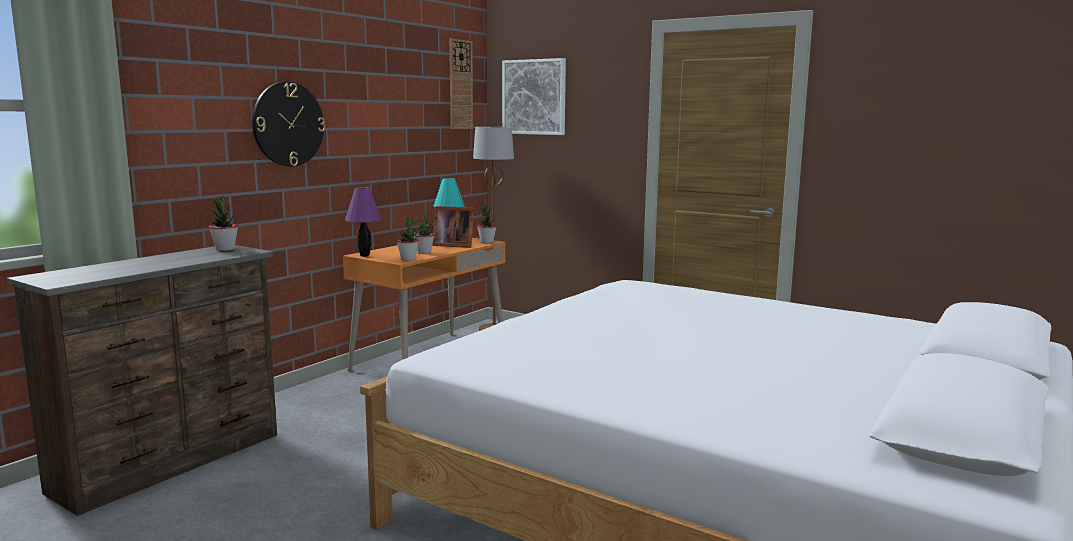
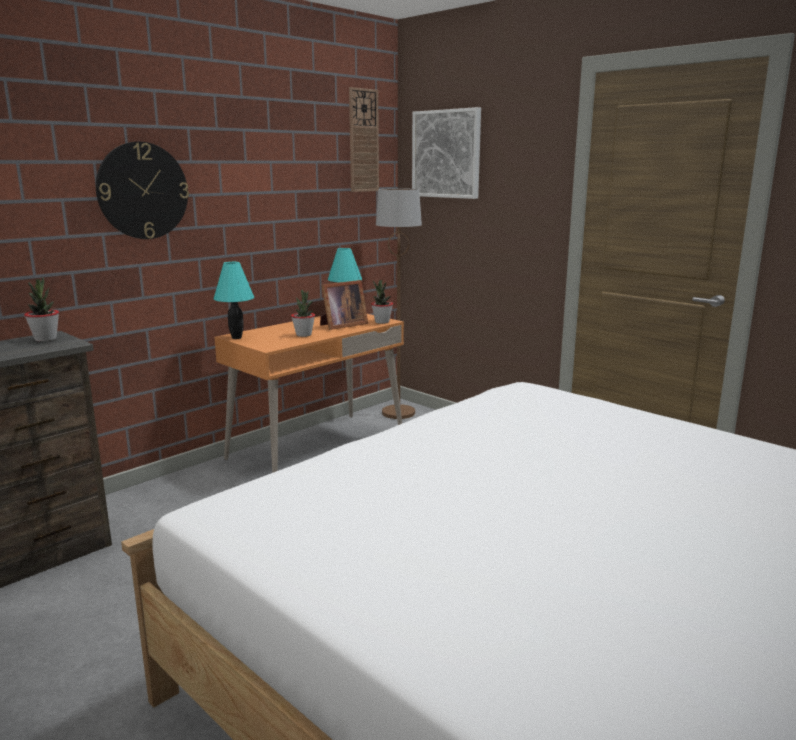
camera: 10 degrees right, 5 degrees up
purple table lamp [345,187,382,257] -> turquoise table lamp [214,262,254,339]
potted plant [397,216,419,260] -> none
picture frame [432,206,474,248] -> picture frame turned 60 degrees counterclockwise [320,280,368,330]

